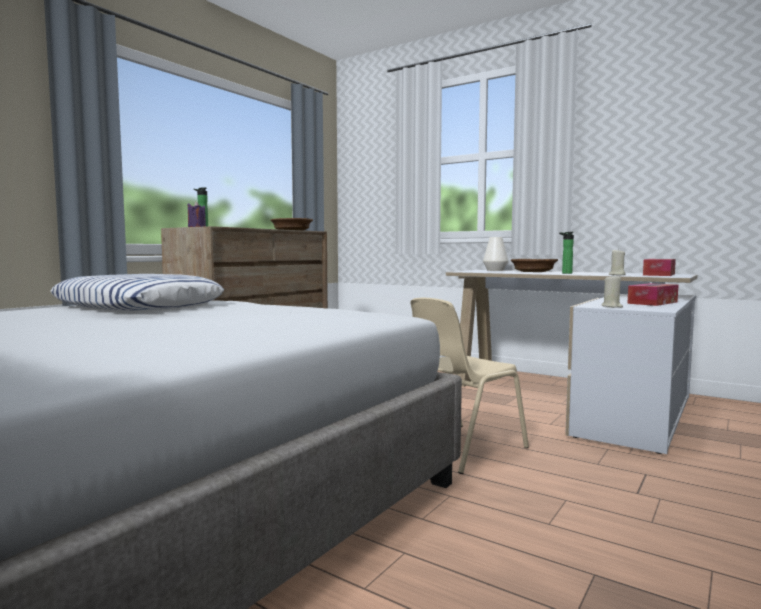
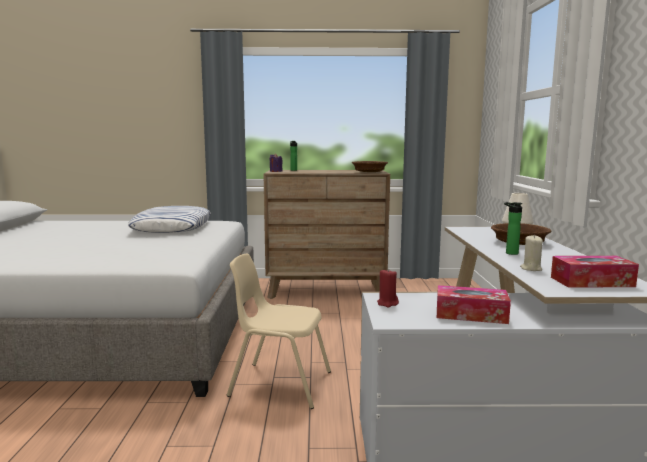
camera: 55 degrees right, 5 degrees up
beige candle [601,276,623,308] -> red candle [377,268,399,307]

